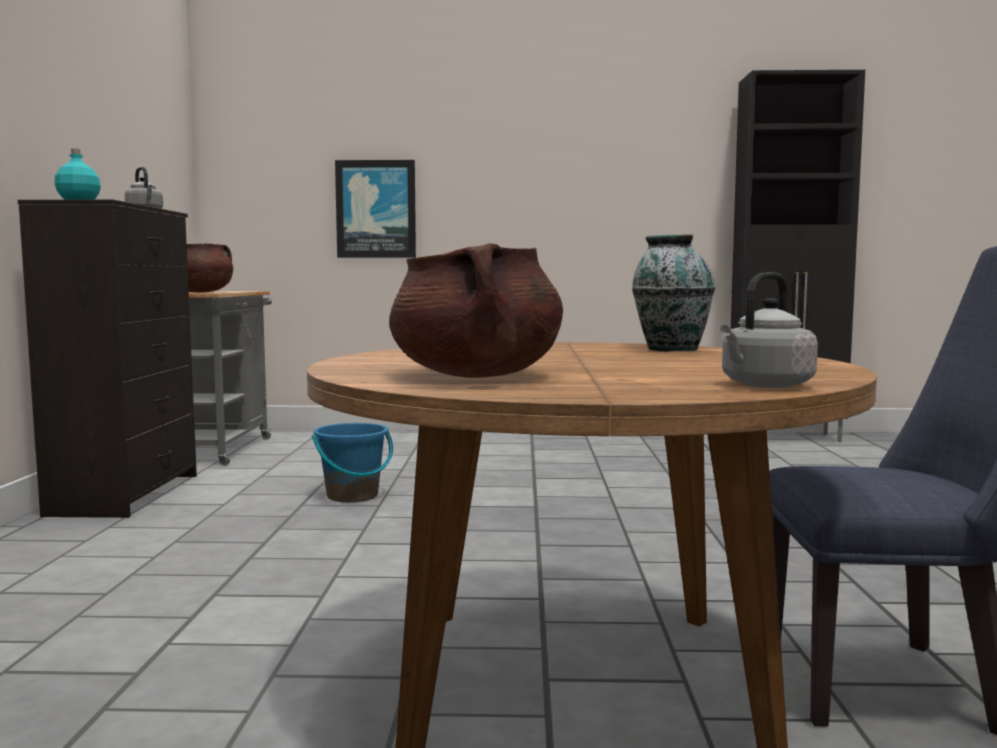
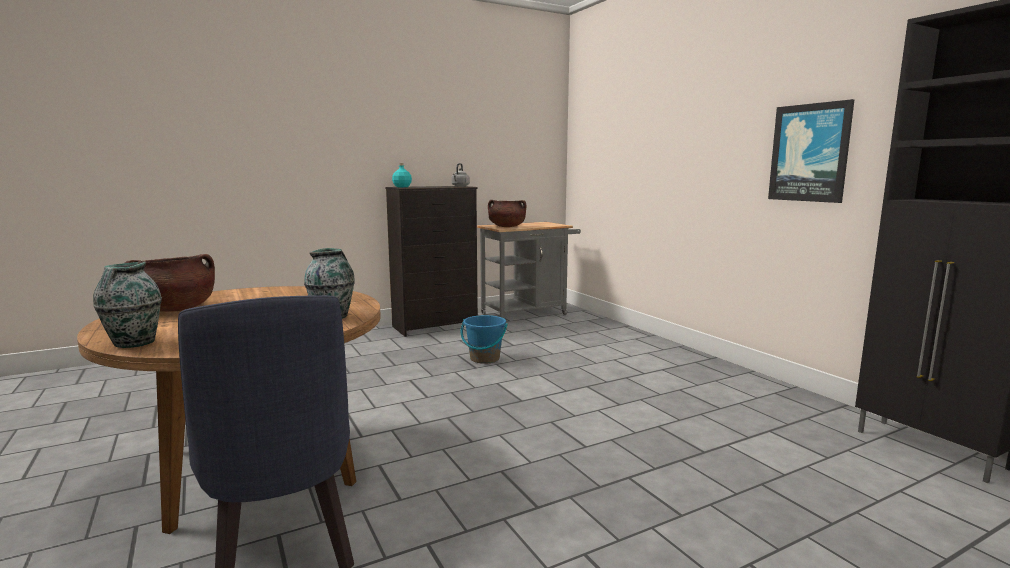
camera: 60 degrees right, 5 degrees up
picture [335,160,416,258] -> picture moved to [768,99,855,203]
grey kettle [720,272,818,388] -> vase [93,261,162,348]

